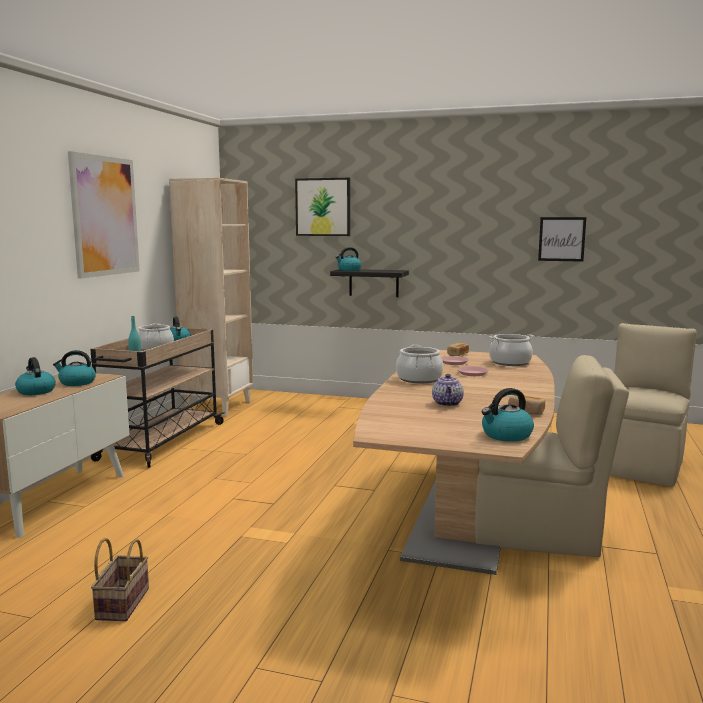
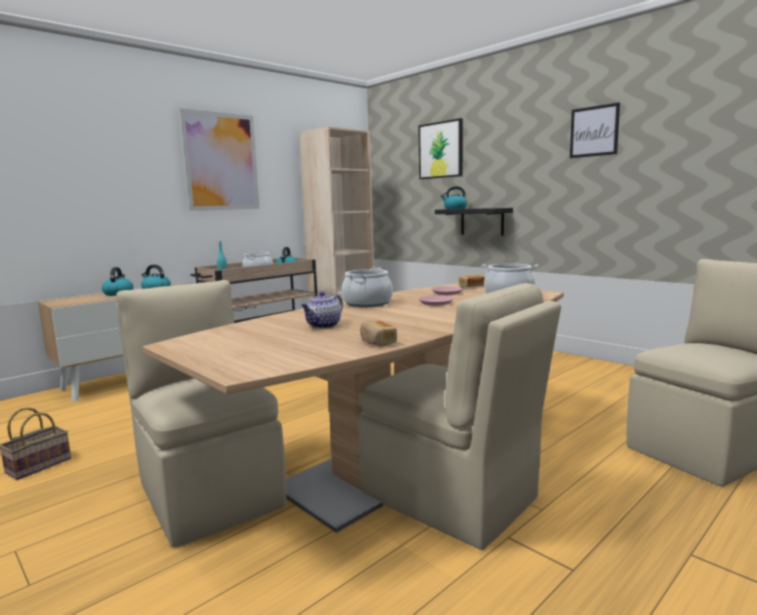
camera: 30 degrees right, 0 degrees up
kettle [482,388,534,442] -> none
picture [538,217,586,262] -> picture moved to [570,102,620,158]
none -> beige chair [116,280,286,548]

